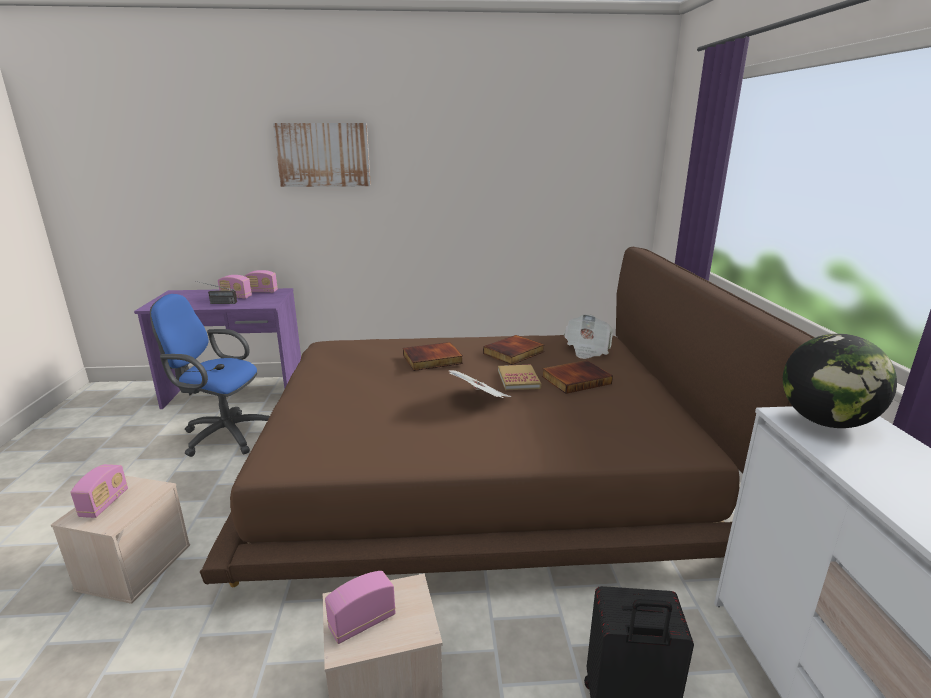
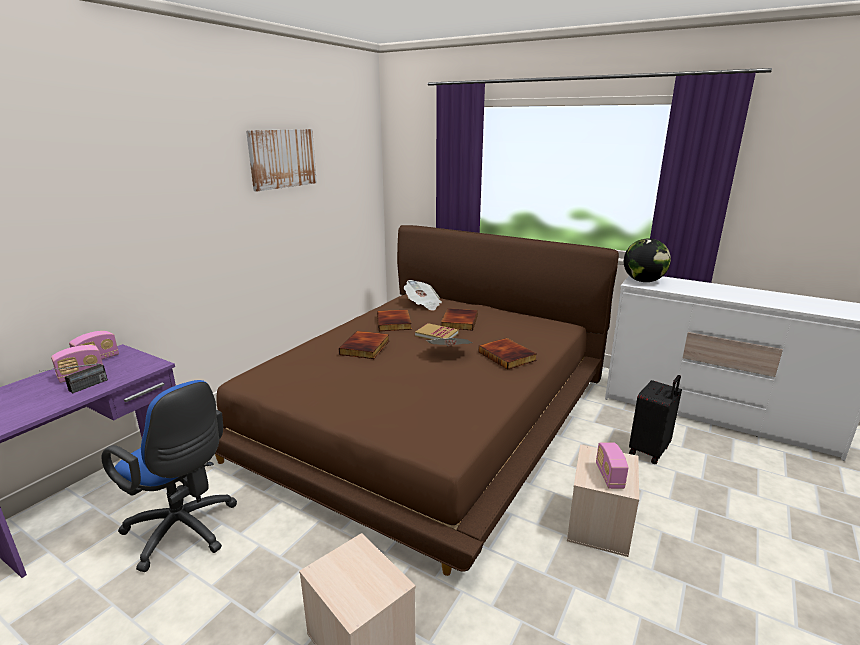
camera: 55 degrees left, 0 degrees up
radio [70,464,128,518] -> none
blue office chair [150,294,270,457] -> blue office chair turned 105 degrees counterclockwise [101,380,237,572]
picture [273,123,371,187] -> picture moved to [246,129,317,192]
none -> book [479,338,537,370]

